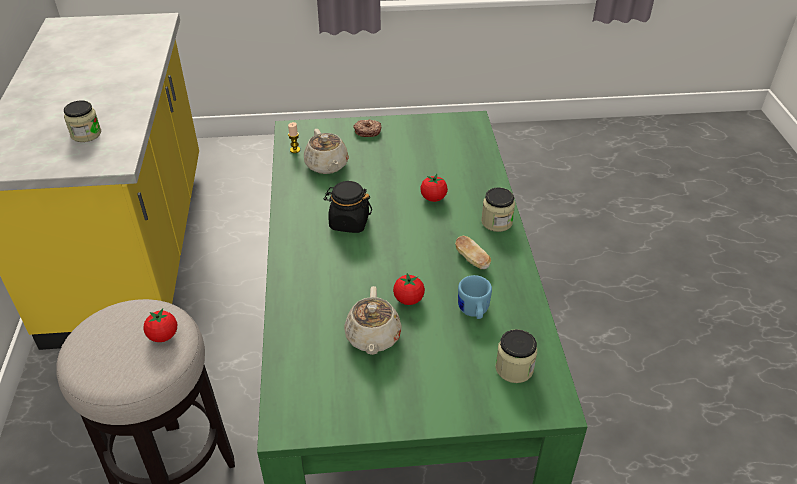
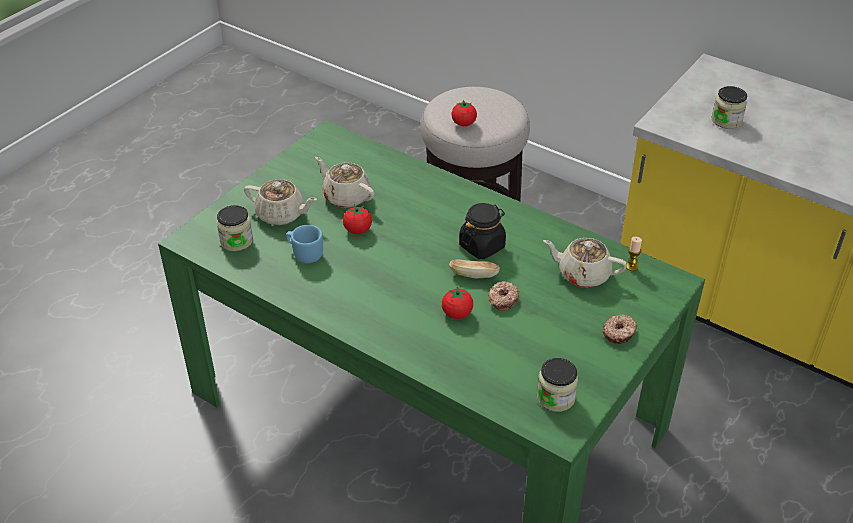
camera: 130 degrees right, 0 degrees up
bread [455,236,491,269] -> bread moved to [449,259,500,278]
jar [481,188,515,232] -> jar moved to [537,358,578,412]
none -> beige teapot [244,179,317,225]
none -> donut [488,281,519,311]

